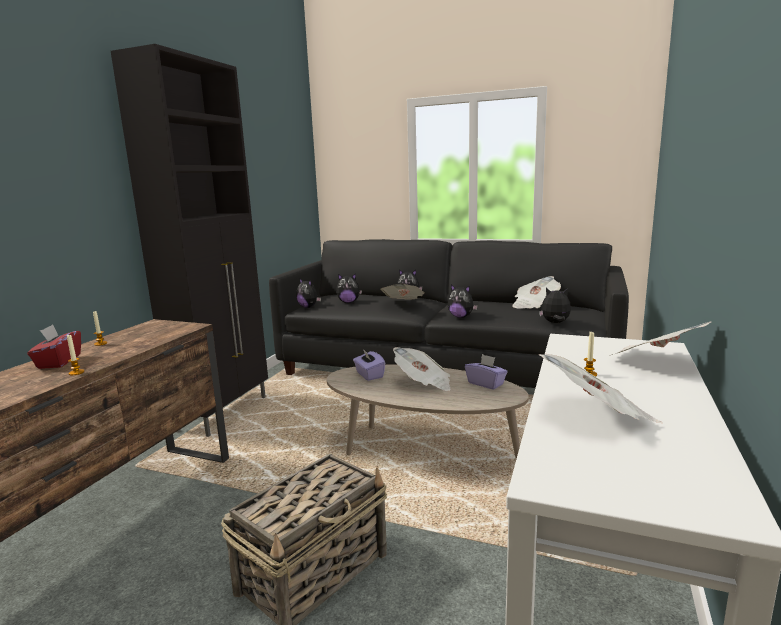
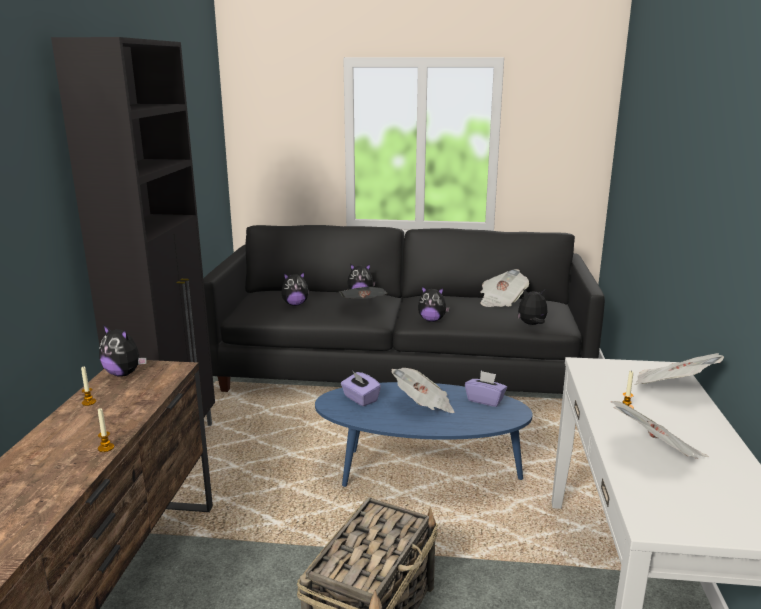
camera: 15 degrees left, 5 degrees up
red tissue box [27,324,81,369] -> none
plush toy [296,279,321,308] -> plush toy moved to [99,325,147,377]
beige coffee table [327,365,529,459] -> blue coffee table [315,382,532,487]

